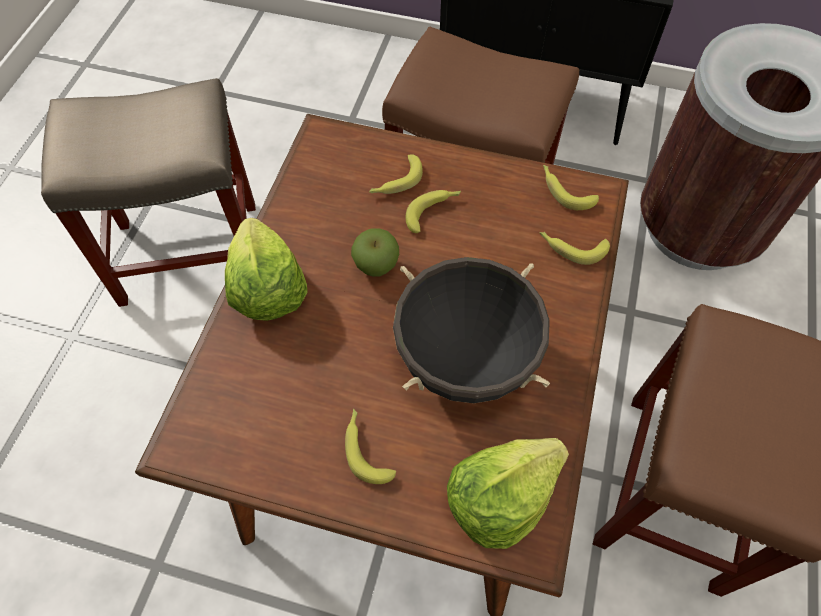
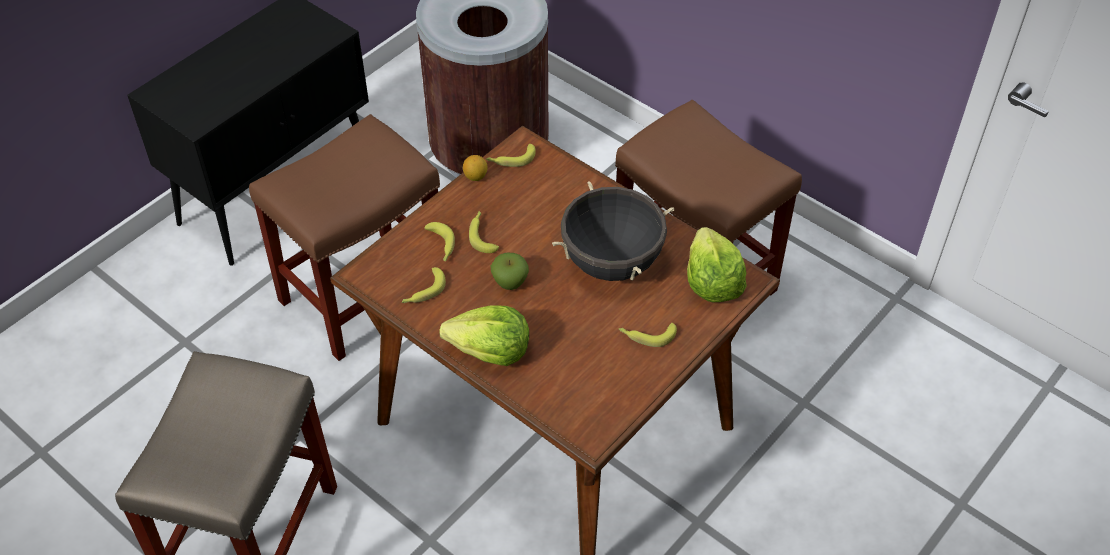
camera: 65 degrees left, 10 degrees down
banana [540,232,610,265] -> banana moved to [402,267,446,303]
none -> lemon [463,155,488,181]

